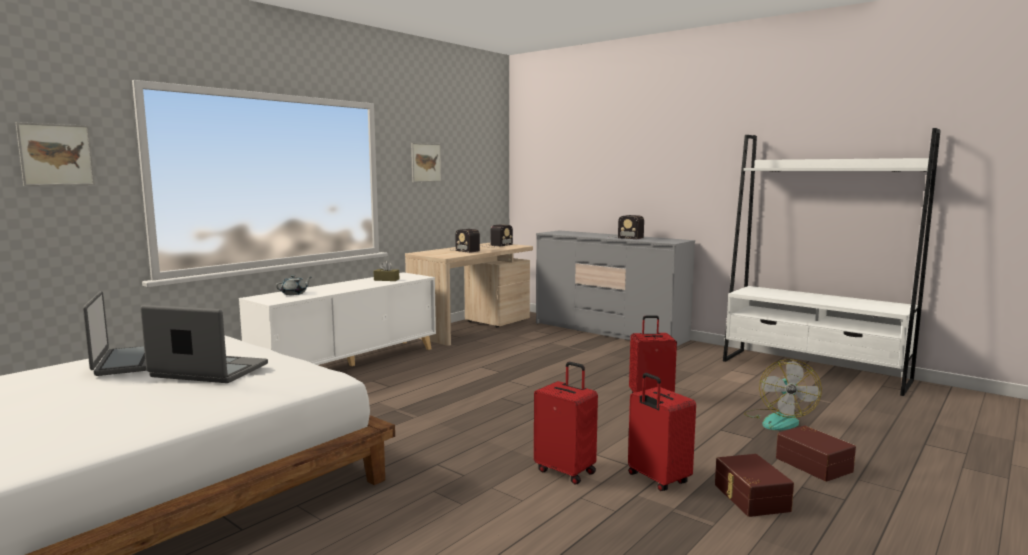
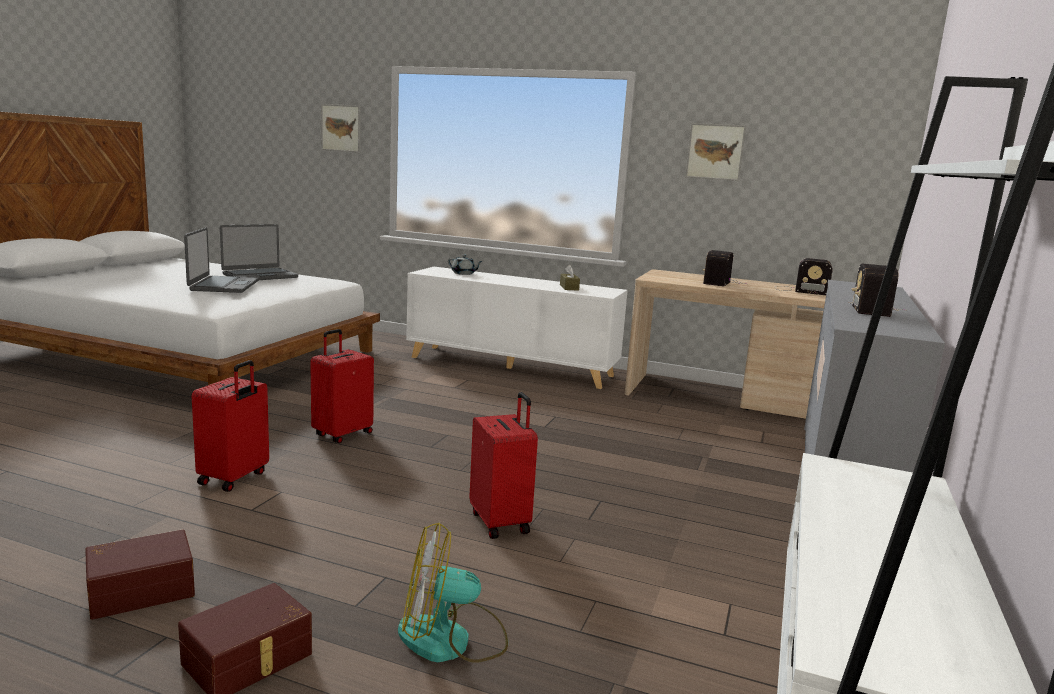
camera: 70 degrees right, 5 degrees up
red suitcase [628,373,696,491] -> red suitcase moved to [310,329,374,443]

